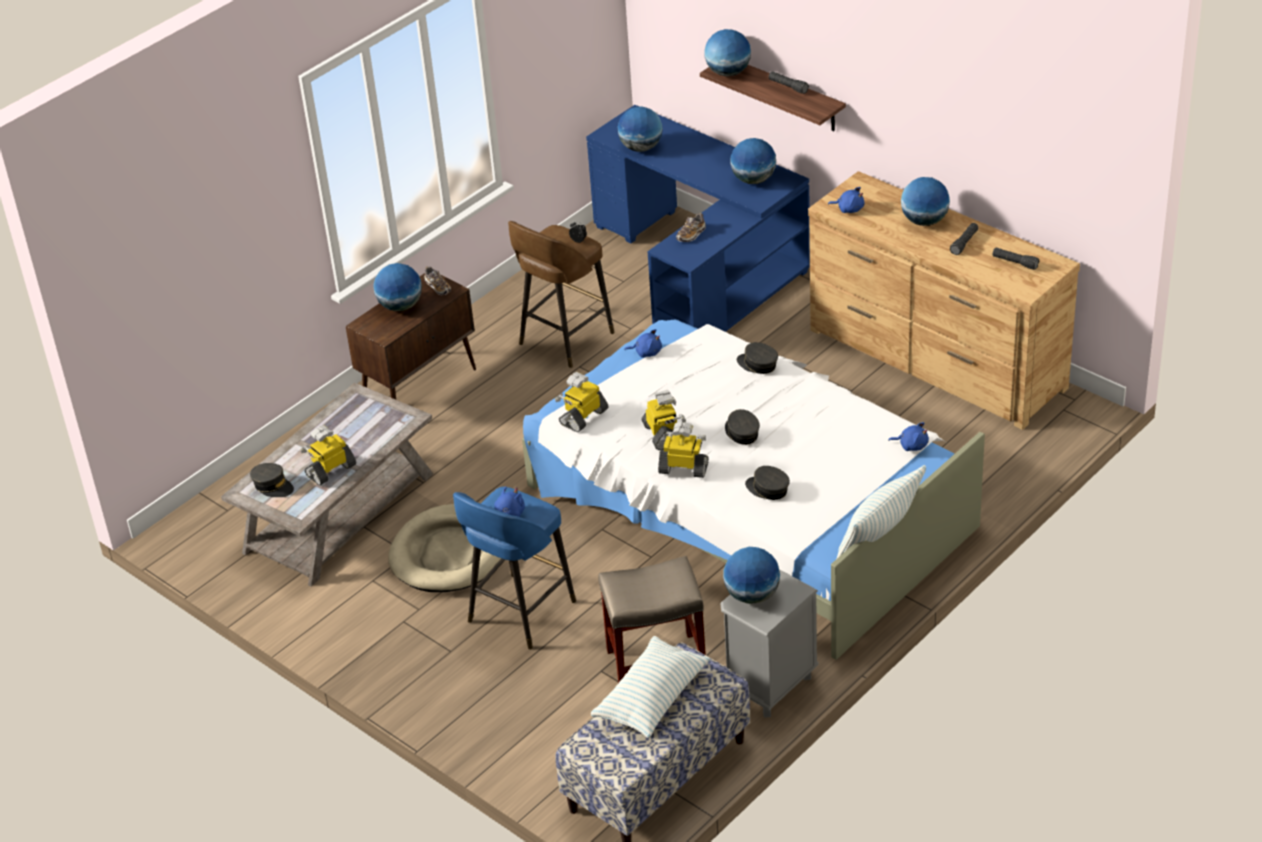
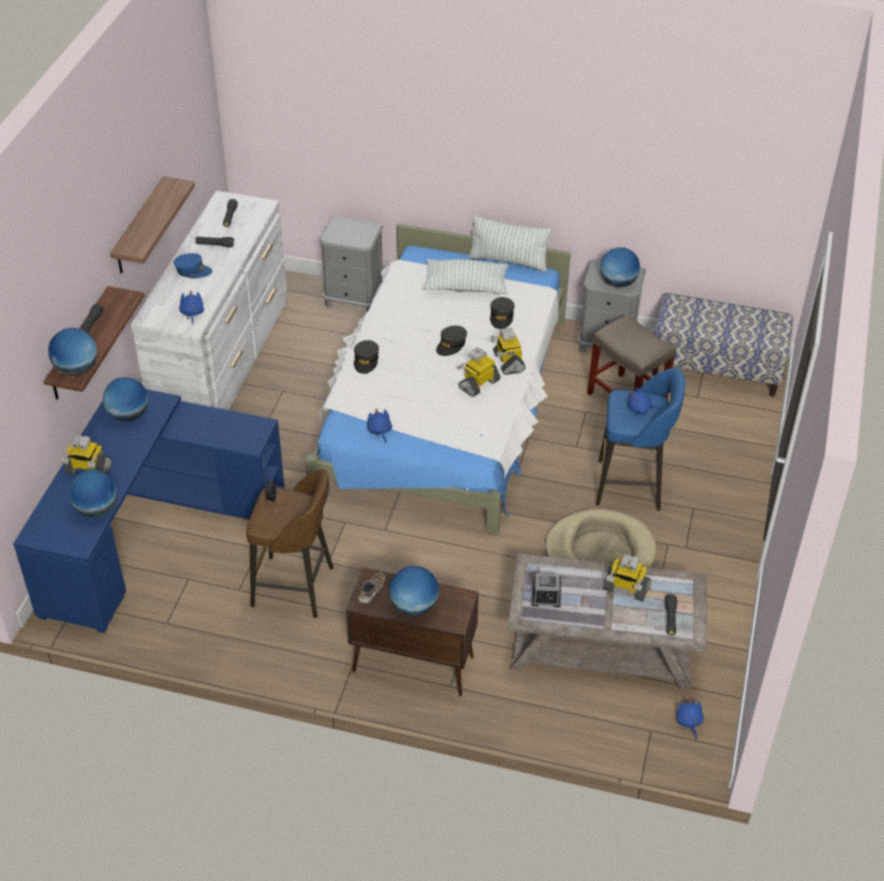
camera: 120 degrees left, 5 degrees up
grey cap [250,463,294,497] -> black flashlight [665,594,677,635]
toy robot [555,372,609,432] -> toy robot moved to [62,435,112,475]
pillow [591,636,711,738] -> pillow moved to [422,259,509,294]
shoe [676,213,706,242] -> none
brown dresser [808,171,1080,430] -> white dresser [130,191,288,410]
blue plush toy [888,422,929,451] -> blue plush toy moved to [676,698,704,739]
globe [901,177,950,226] -> blue cap [174,253,212,279]
none -> shelf [110,176,195,274]
none -> grey nightstand [319,216,383,311]
none -> alarm clock [531,573,561,607]

